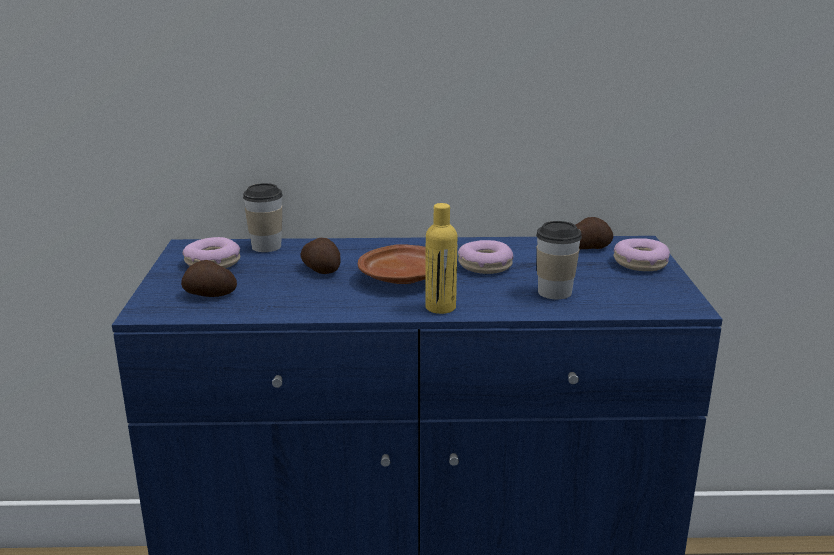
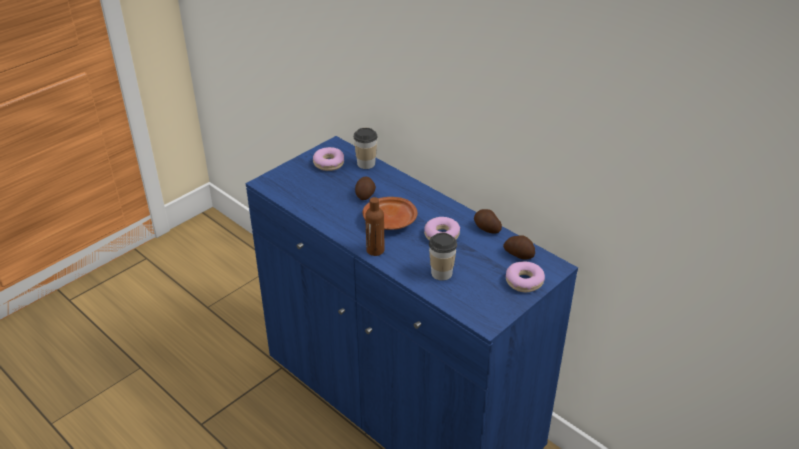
camera: 45 degrees right, 15 degrees up
potato [181,260,237,297] -> potato moved to [474,209,502,234]
yellow bottle [425,203,457,314] -> brown bottle [365,197,384,256]

